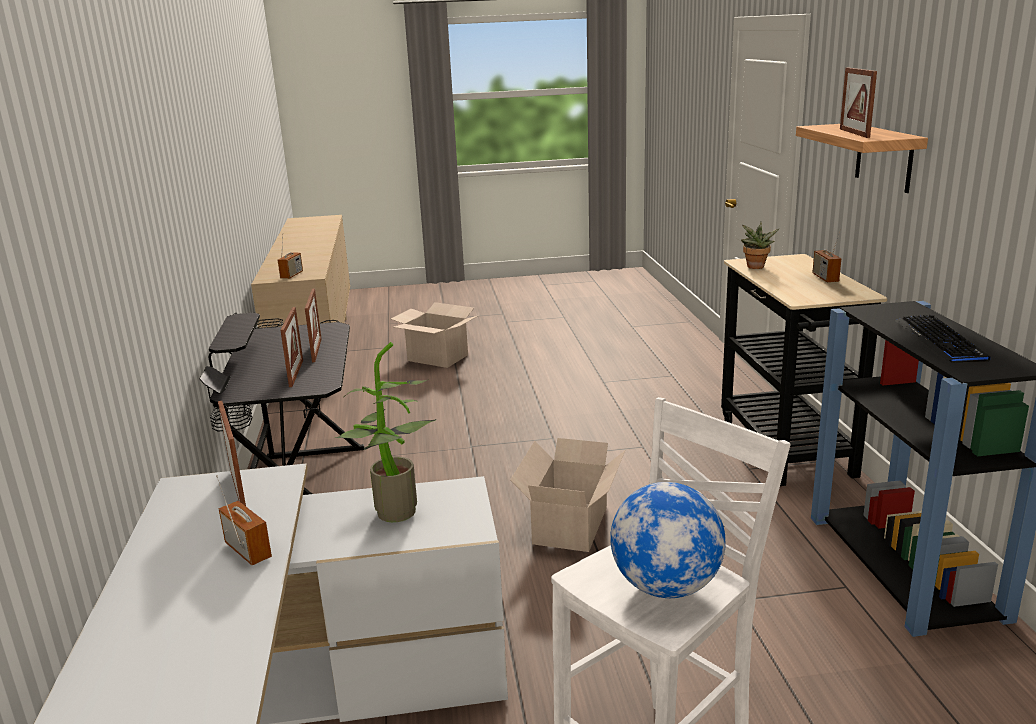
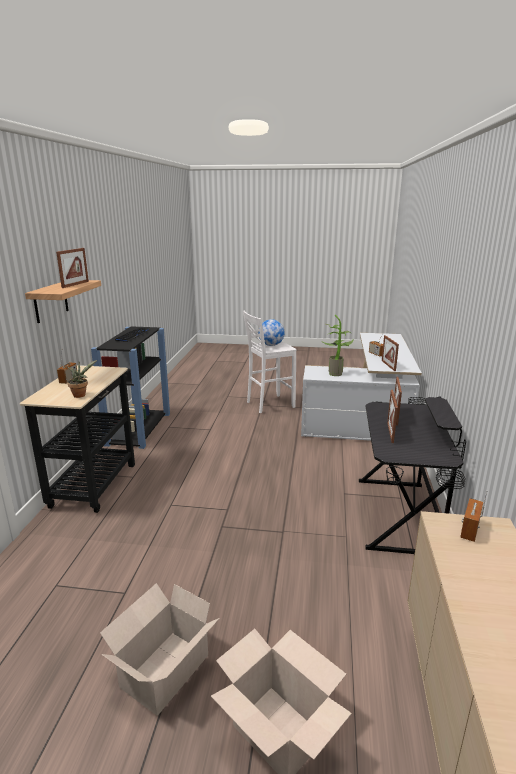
camera: 165 degrees left, 0 degrees up
cardboard box [510,438,625,552] -> cardboard box moved to [100,583,219,716]

